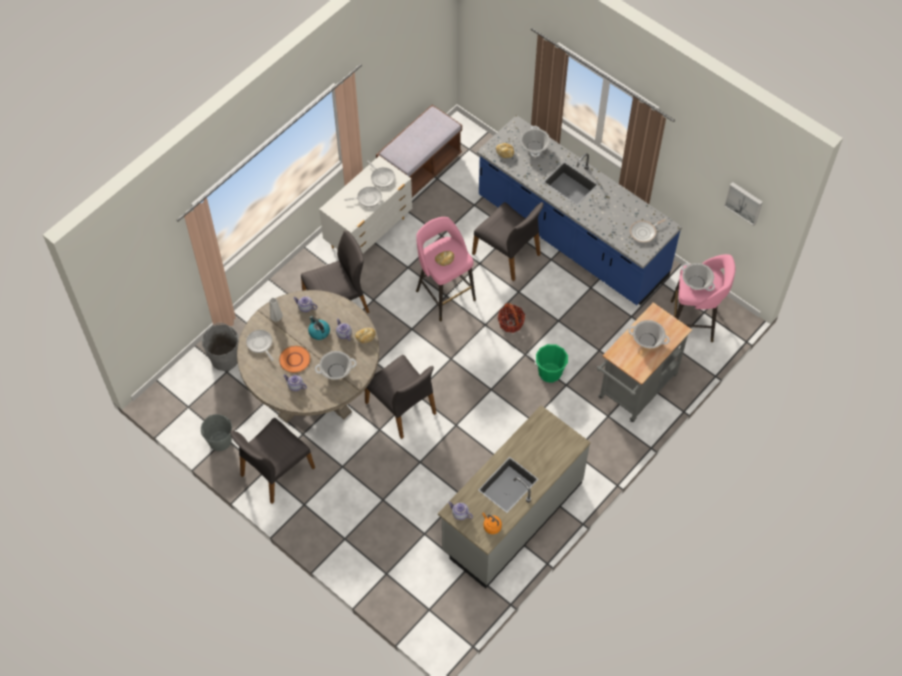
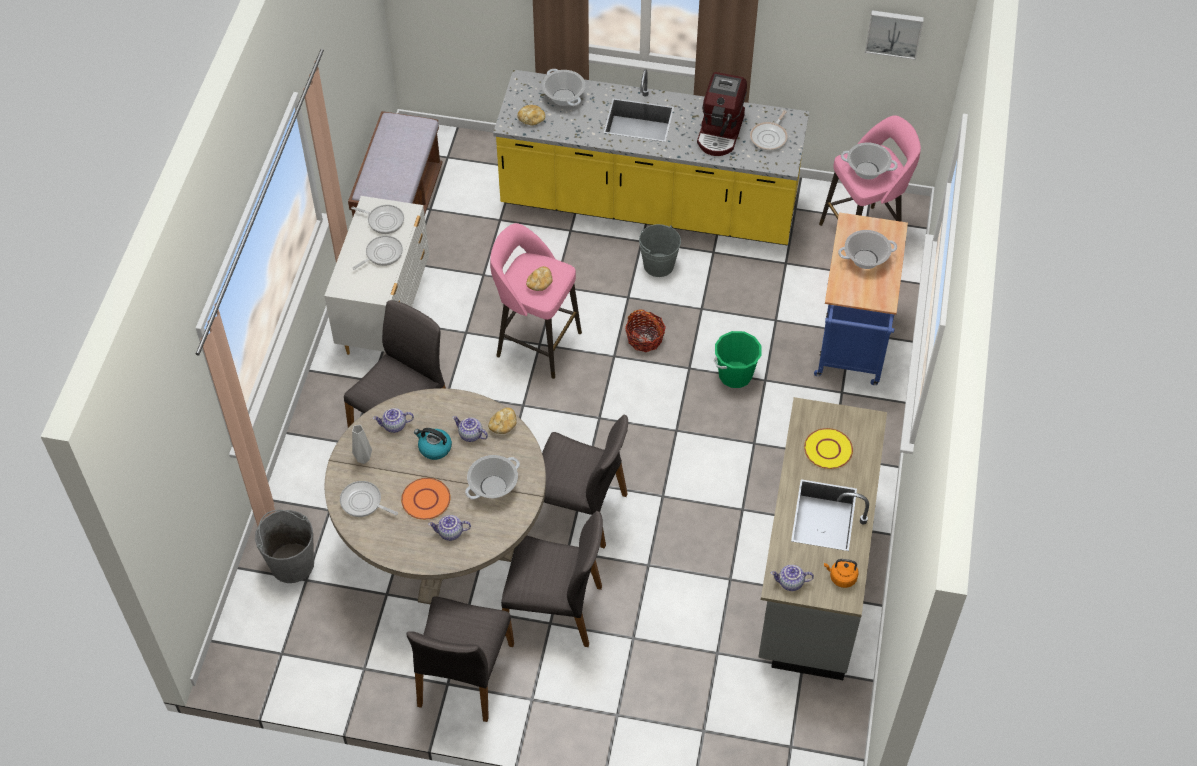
camera: 30 degrees left, 5 degrees down
grey bucket [201,414,232,451] -> grey bucket moved to [639,224,681,277]
grey chair [472,202,544,281] -> grey chair moved to [501,511,603,647]
blue counter [477,115,682,305] -> yellow counter [493,69,809,246]
grey cart [597,302,692,422] -> blue cart [814,212,908,385]
none -> coffee machine [697,72,747,156]
none -> yellow plate [804,428,853,469]

